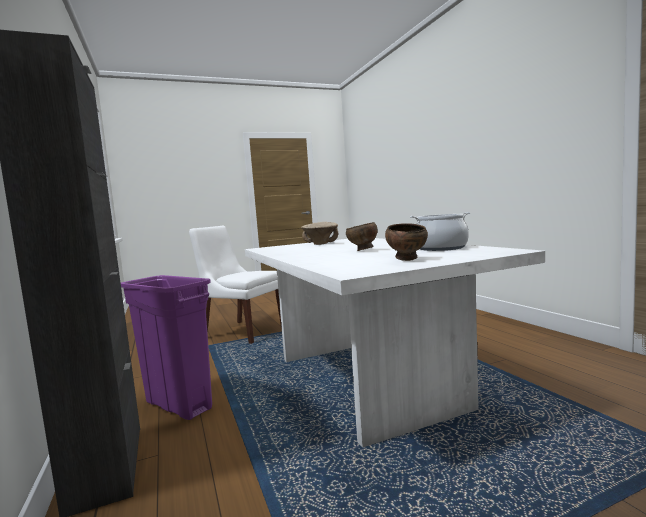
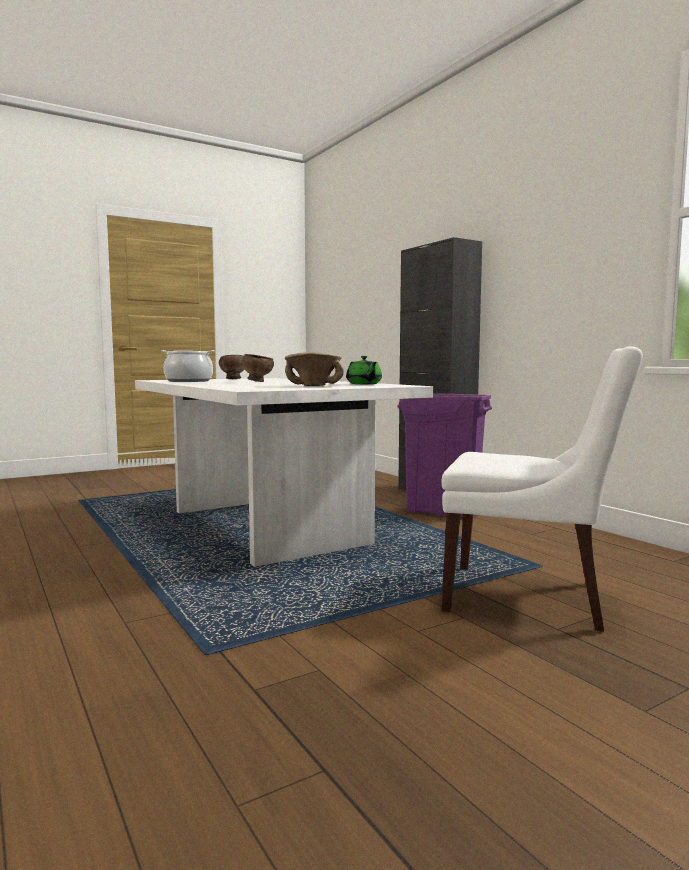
camera: 170 degrees right, 0 degrees up
none -> green teapot [346,356,382,384]

